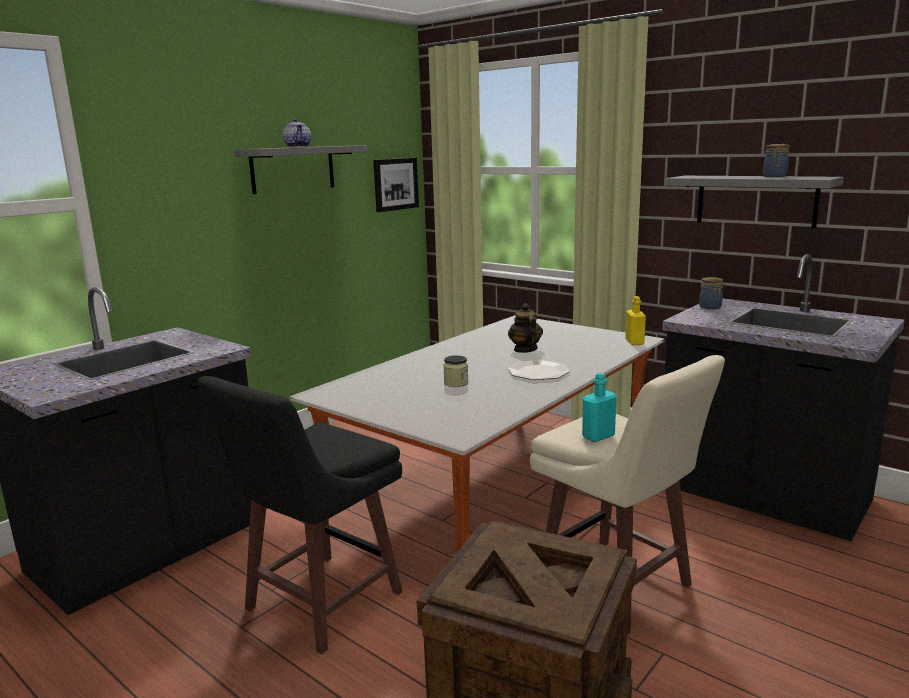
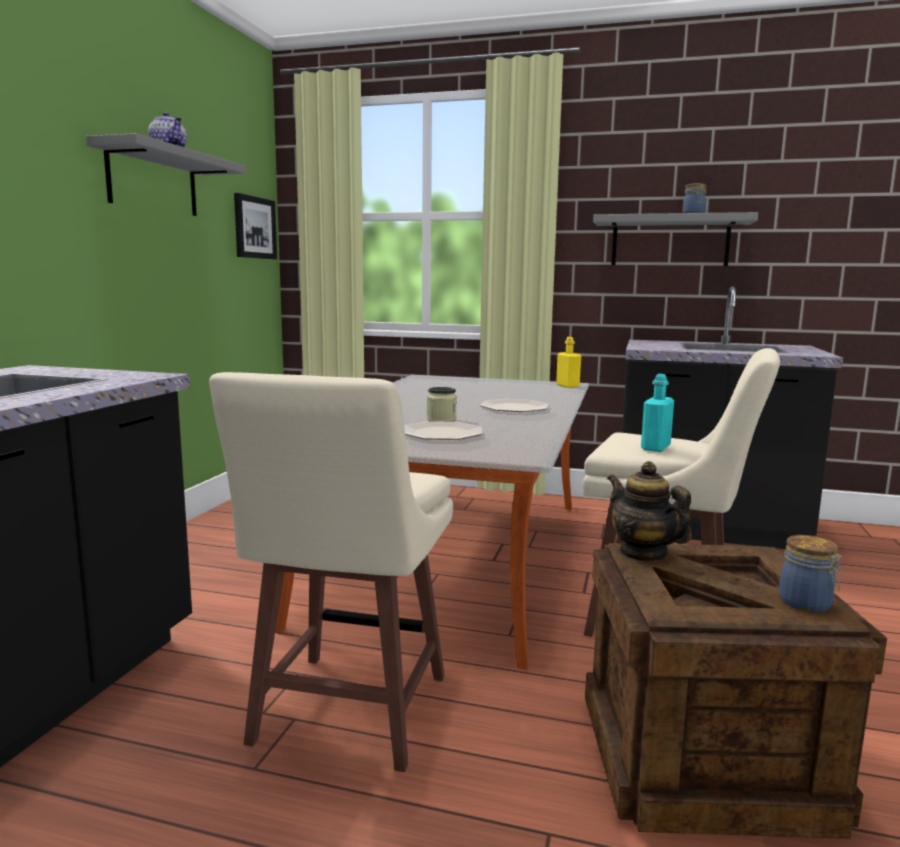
camera: 25 degrees left, 5 degrees down
black stool [198,376,403,655] -> beige stool [209,372,453,772]
teapot [508,303,543,353] -> teapot moved to [607,461,692,562]
jar [699,277,723,310] -> jar moved to [779,535,842,613]
none -> plate [404,421,483,440]

